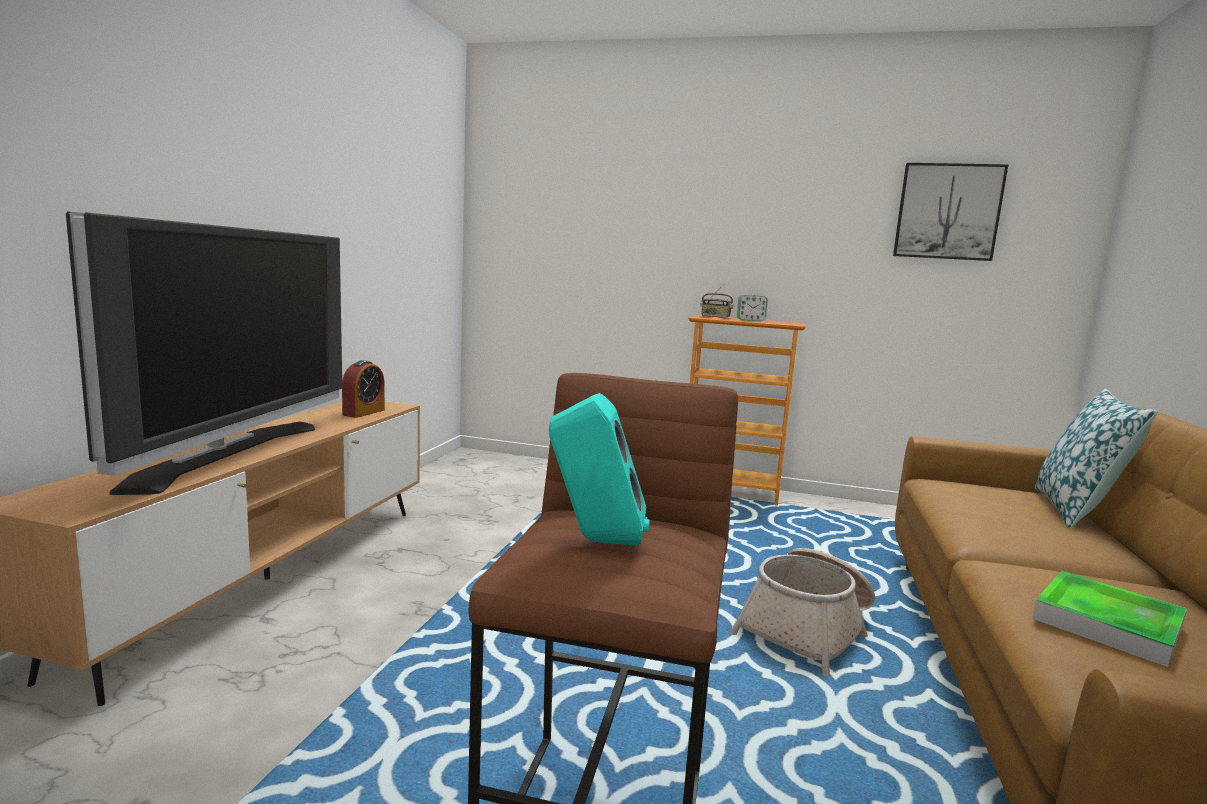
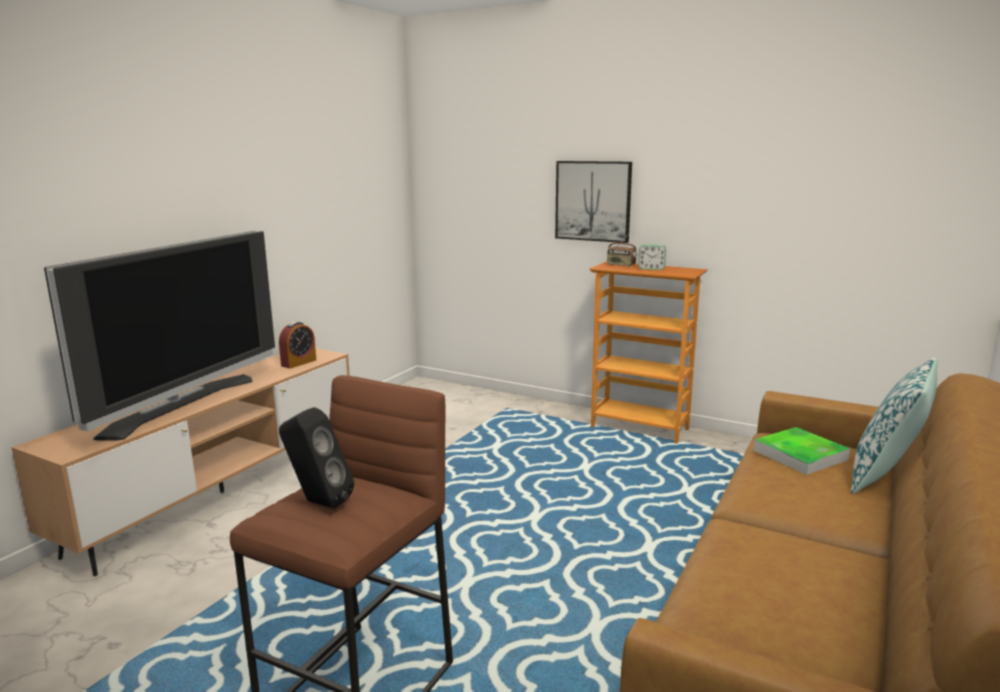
camera: 15 degrees right, 5 degrees up
turquoise speaker [549,393,650,546] -> black speaker [279,407,354,509]
basket [730,548,875,676] -> none
picture [893,163,1008,261] -> picture moved to [555,161,632,243]
tray [1032,571,1187,667] -> tray moved to [754,427,850,475]

